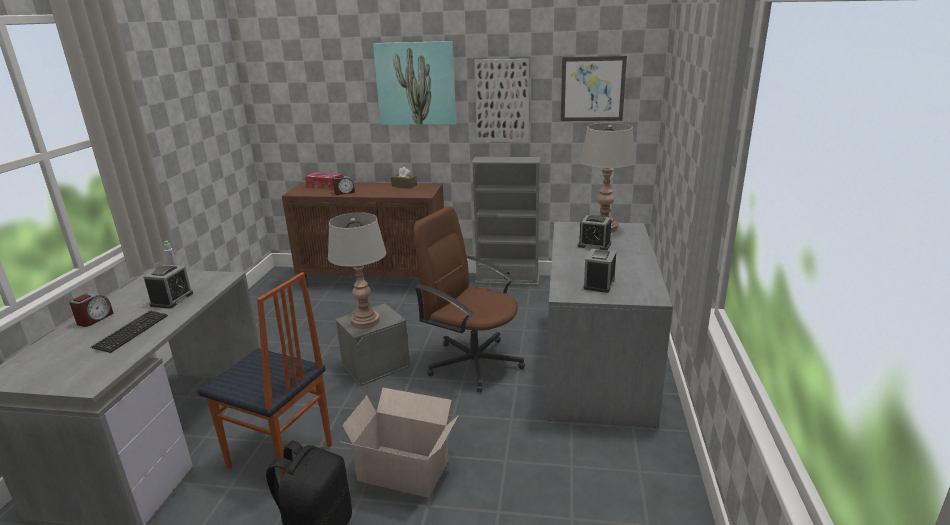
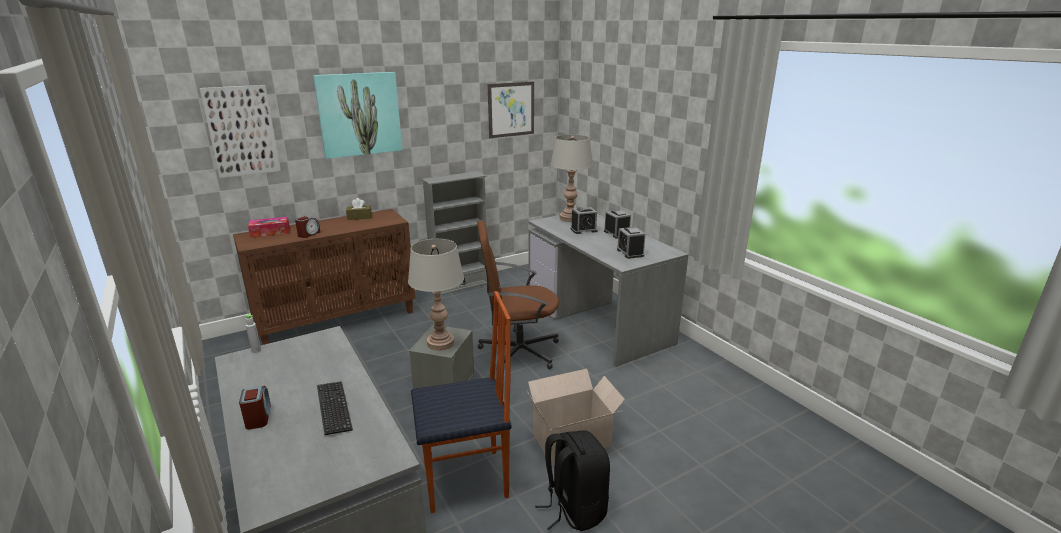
camera: 40 degrees left, 0 degrees up
alarm clock [143,265,193,309] -> alarm clock moved to [604,210,631,239]
picture [474,59,529,142] -> picture moved to [199,85,281,178]

